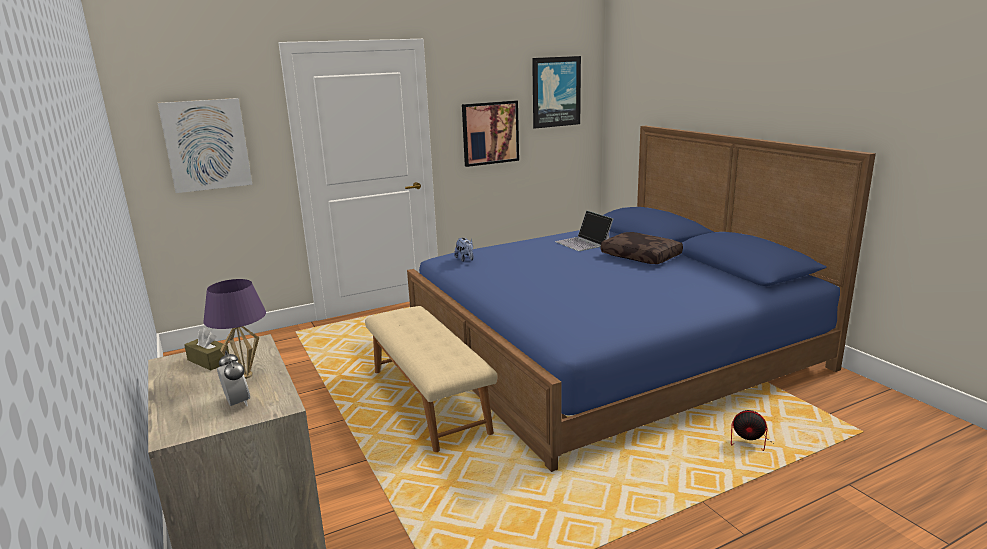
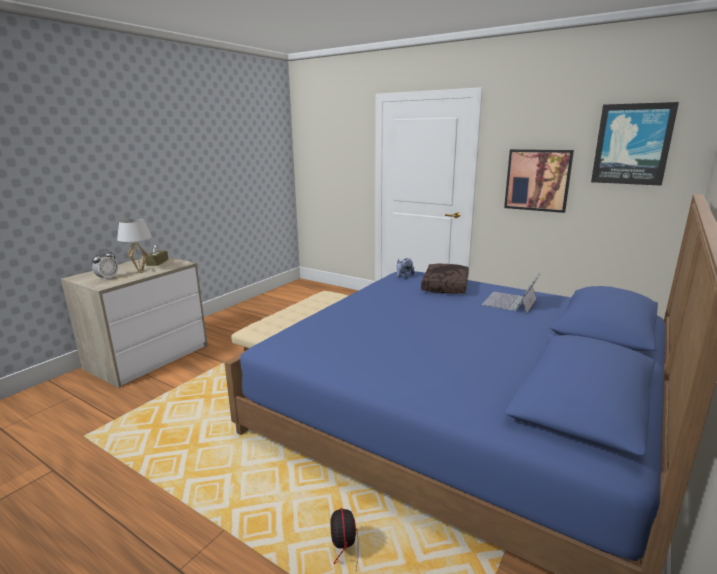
camera: 60 degrees right, 0 degrees up
picture [158,98,252,193] -> none
purple table lamp [203,279,266,379] -> white table lamp [117,219,152,273]
brown pillow [601,232,683,264] -> brown pillow moved to [421,264,469,294]

